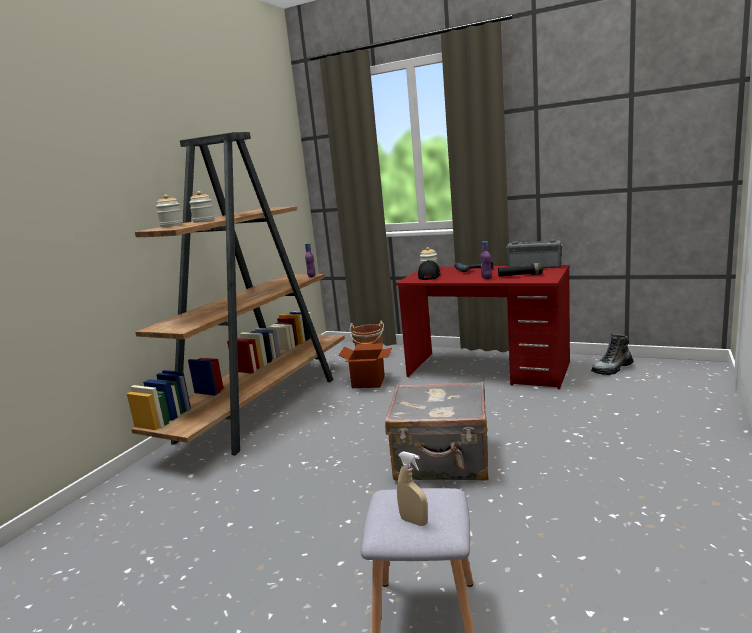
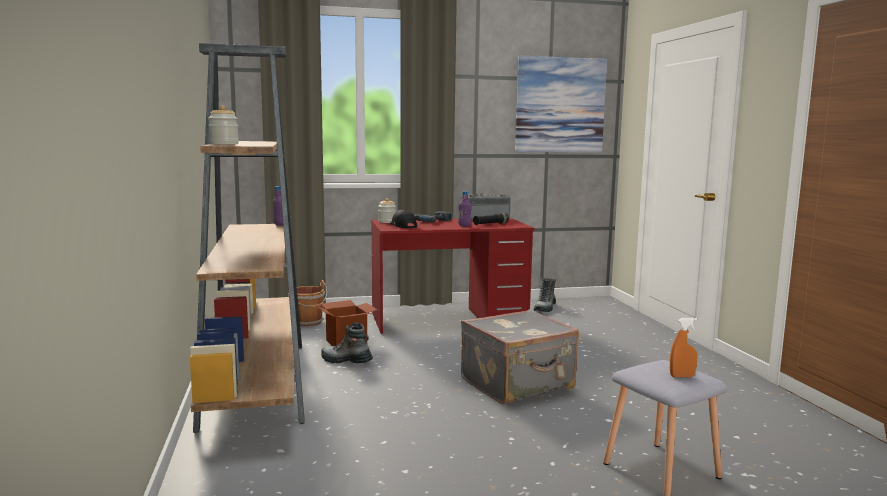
camera: 40 degrees left, 5 degrees down
jar [189,191,215,223] -> none
beige spray bottle [397,451,428,526] -> orange spray bottle [670,317,698,377]
none -> boot [321,323,373,364]
none -> picture [515,56,607,153]

